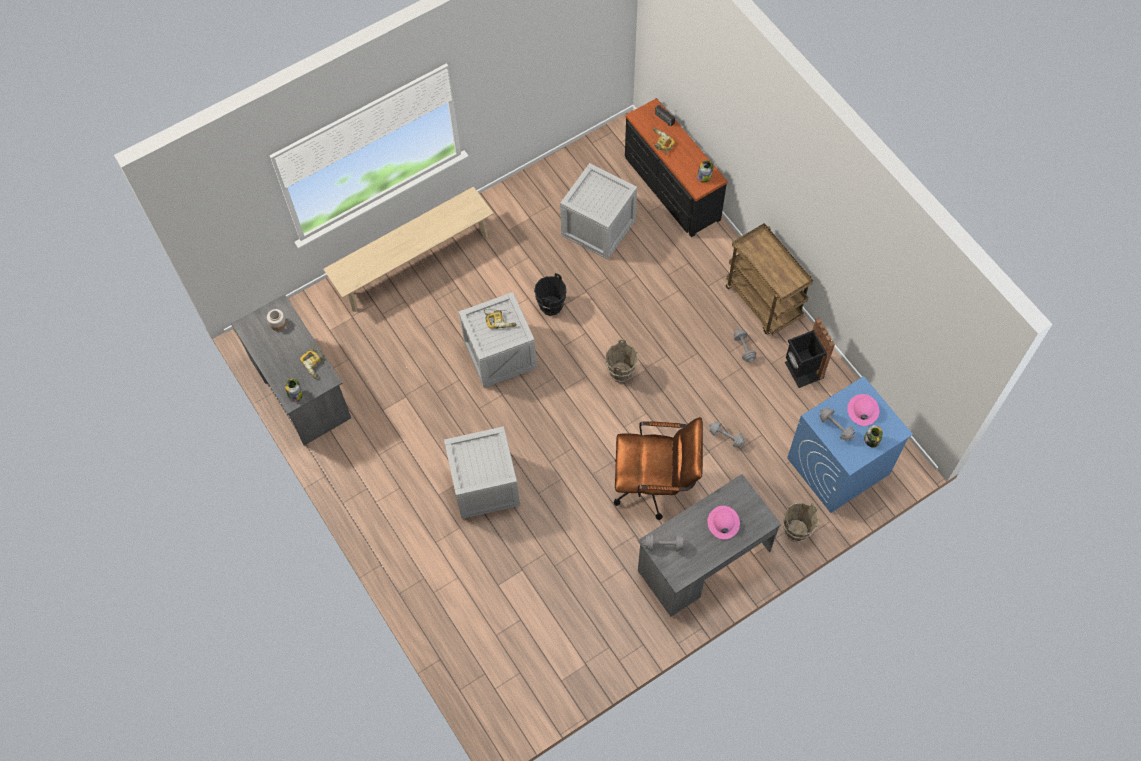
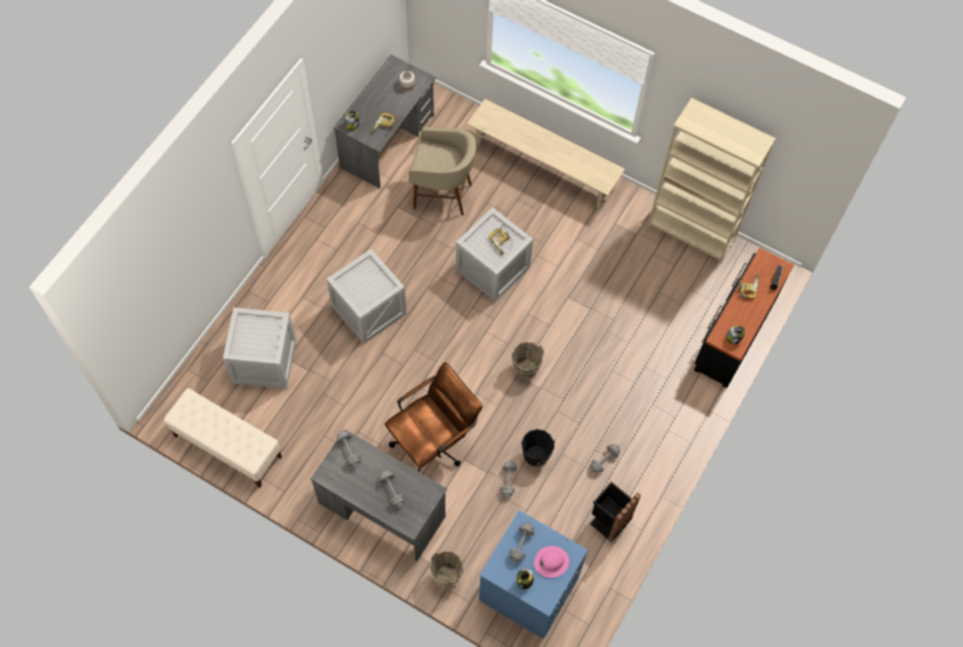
camera: 60 degrees right, 0 degrees up
black bucket [534,273,566,316] -> black bucket moved to [522,429,555,467]
crate [560,163,637,260] -> crate moved to [223,307,296,389]
brown office chair [614,417,703,520] -> brown office chair turned 105 degrees counterclockwise [385,362,482,472]
pink hard hat [707,506,740,540] -> grey dumbbell [379,470,405,508]
brown cart [726,223,813,335] -> none
none -> beige bench [164,388,282,488]
none -> beige stool [409,127,476,215]
none -> beige bookcase [647,98,776,264]

